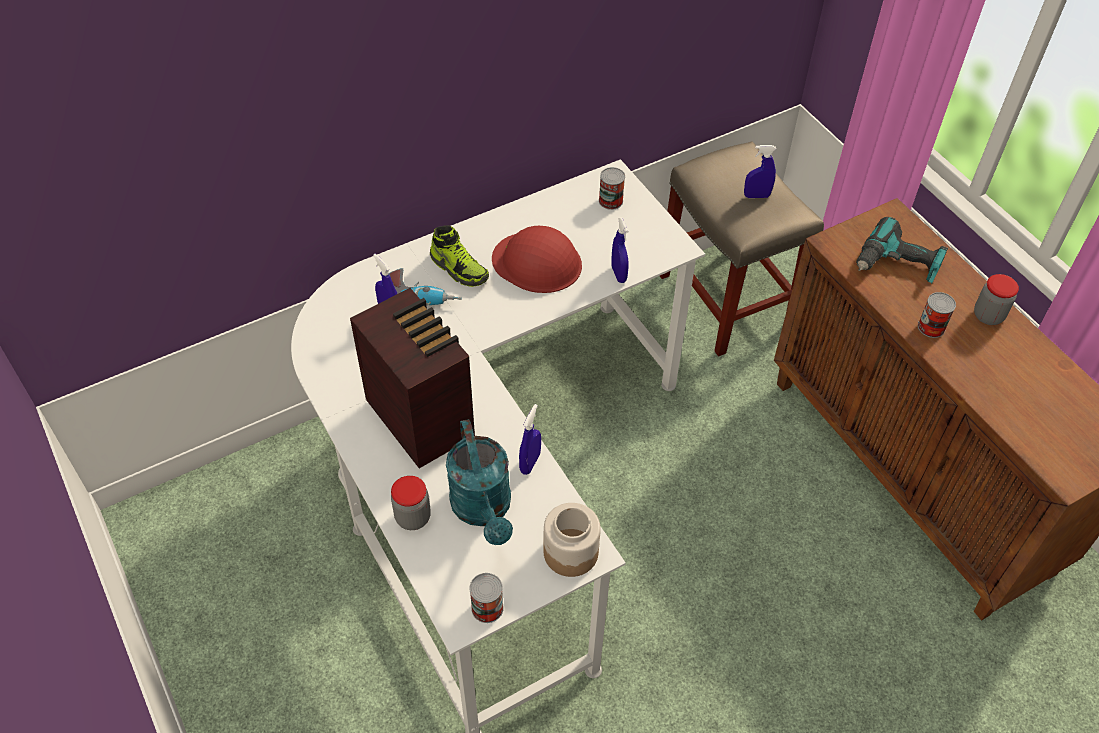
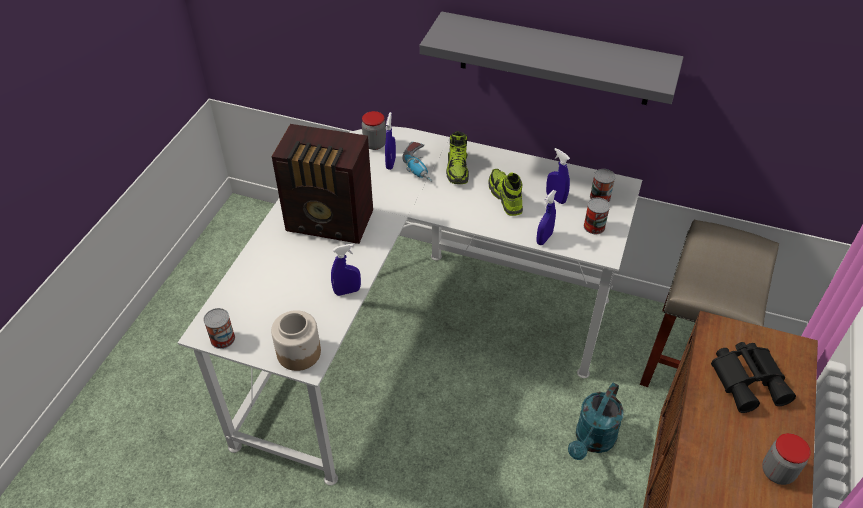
camera: 50 degrees right, 5 degrees down
radio [350,288,475,468] -> radio turned 90 degrees clockwise [271,124,373,244]
jar [391,476,431,530] -> jar moved to [362,111,386,150]
turquoise watering can [446,419,513,545] -> turquoise watering can moved to [568,383,624,460]
red hard hat [492,226,582,293] -> shoe [489,169,523,216]
blue spray bottle [744,145,776,198] -> blue spray bottle moved to [546,148,570,204]
power drill [856,217,948,283] -> black binoculars [711,342,796,413]
can [918,292,956,338] -> can moved to [584,198,610,234]
none -> grey shelf [420,12,683,105]

